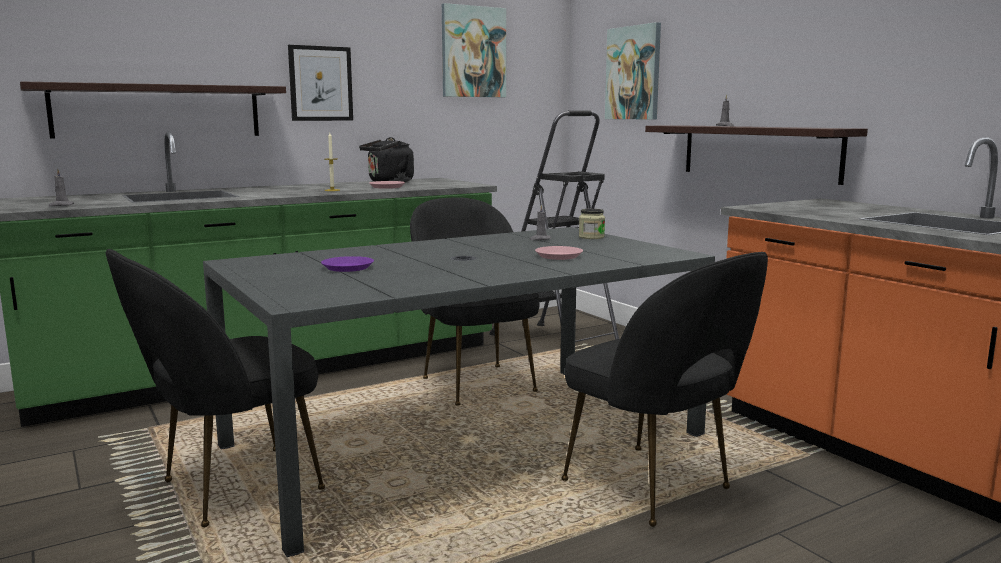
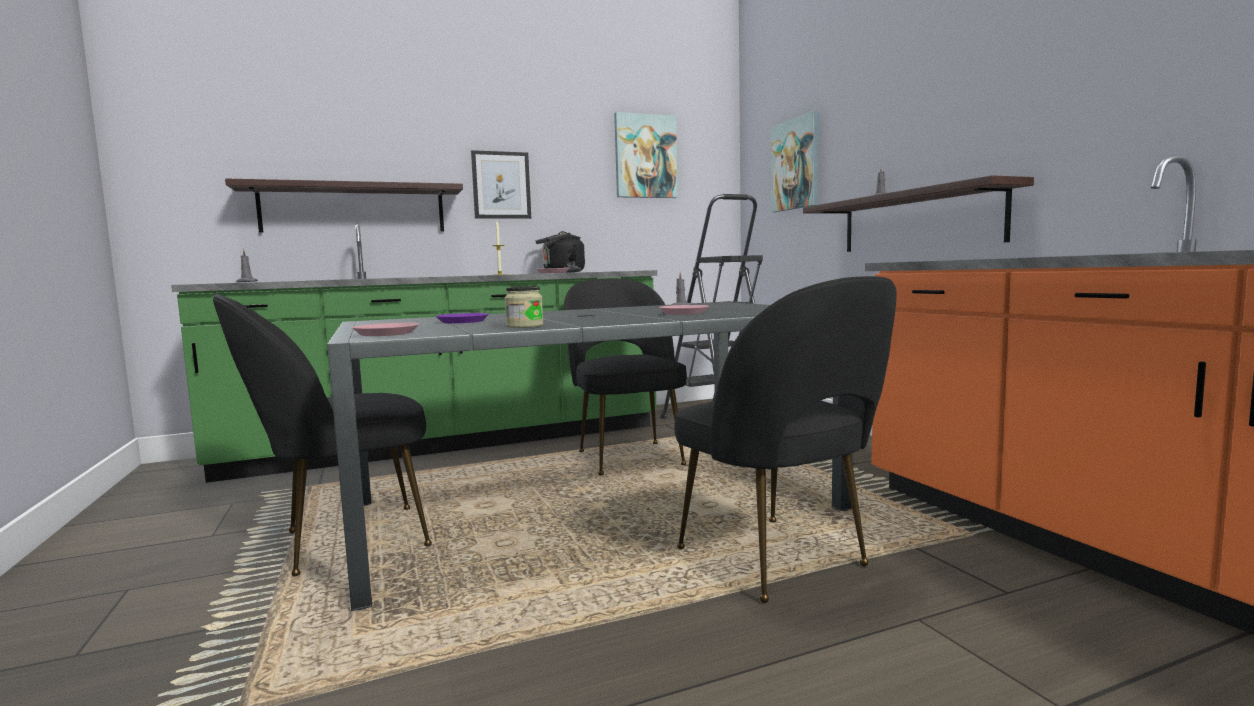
camera: 10 degrees right, 5 degrees down
jar [579,209,605,239] -> jar moved to [505,286,543,328]
none -> pink plate [352,323,419,336]

